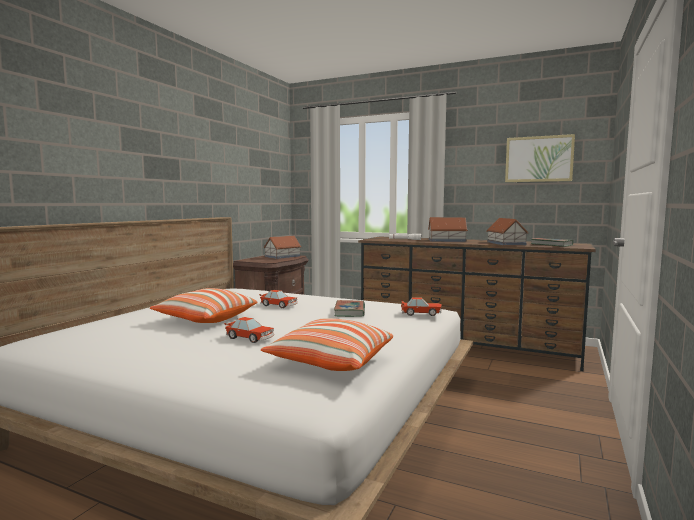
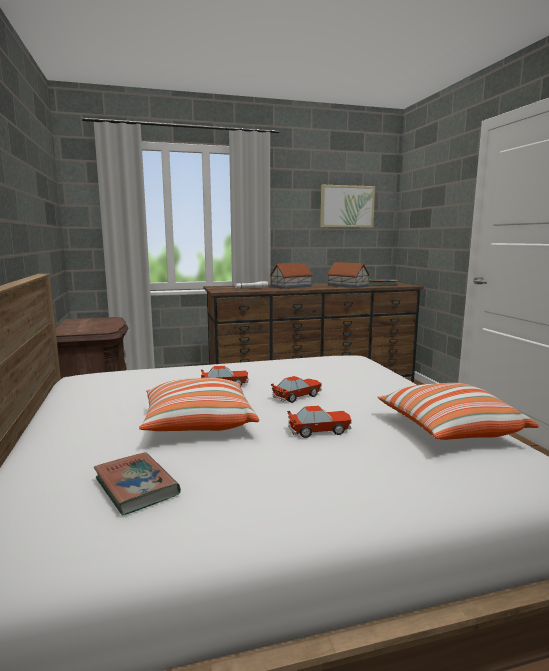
camera: 40 degrees left, 5 degrees up
toy house [264,236,302,259] -> none
book [334,300,365,317] -> book moved to [94,452,181,515]
toy car [401,297,442,316] -> toy car moved to [271,376,322,403]

